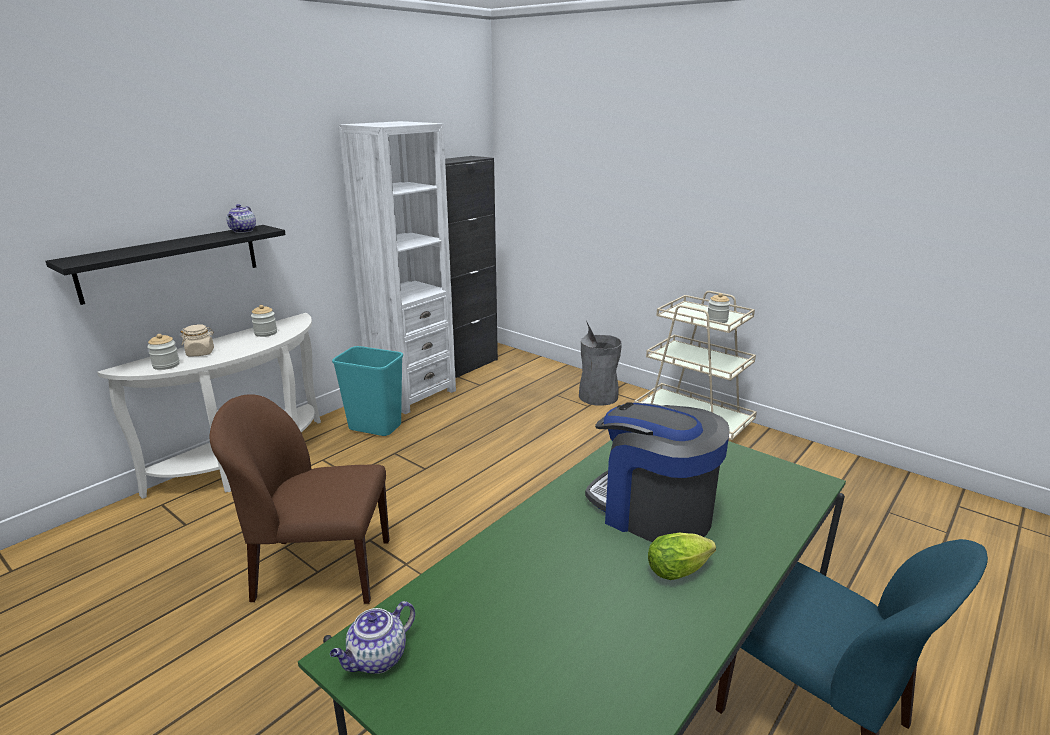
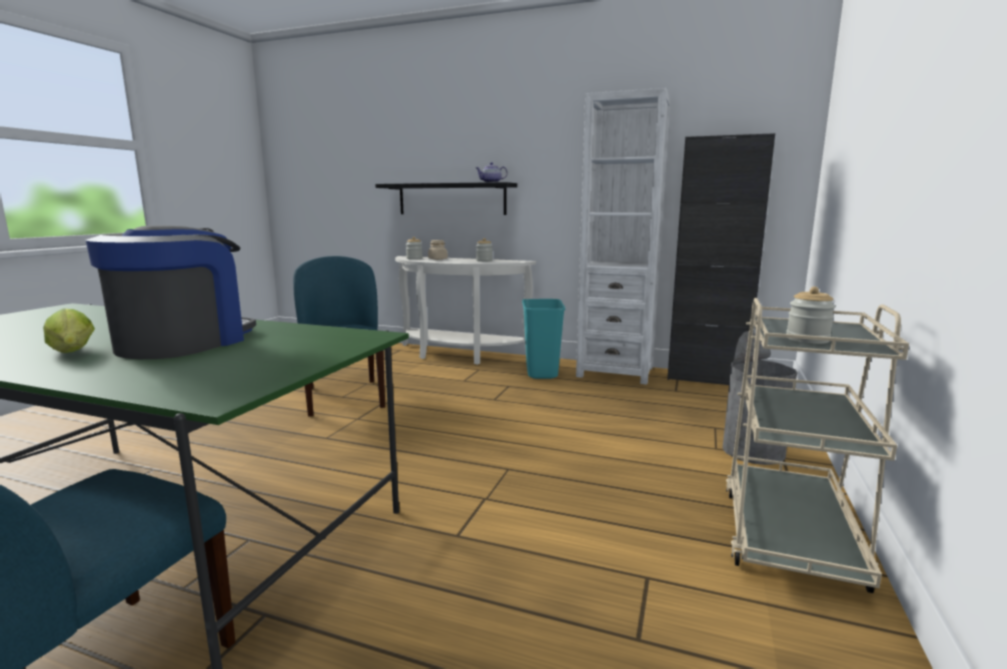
camera: 70 degrees right, 10 degrees down
brown chair [210,394,389,604] -> blue chair [293,256,385,417]
teapot [330,601,415,674] -> none

